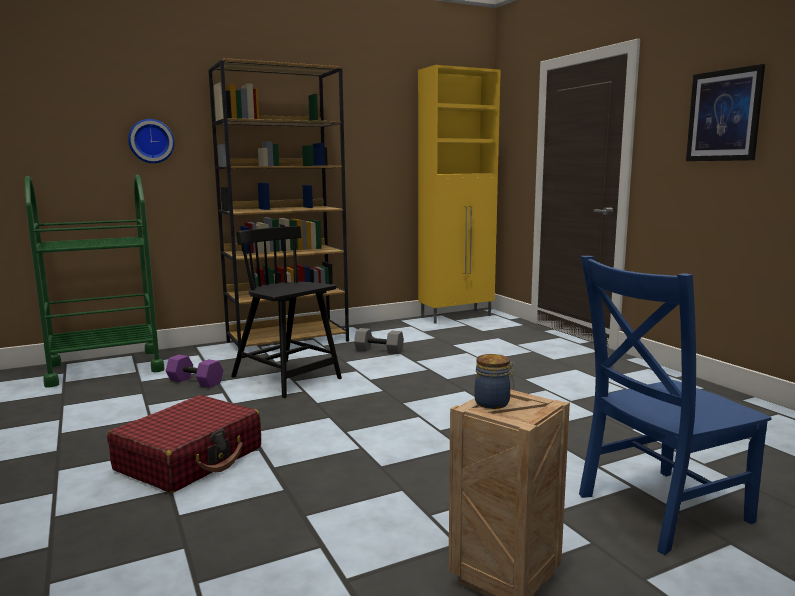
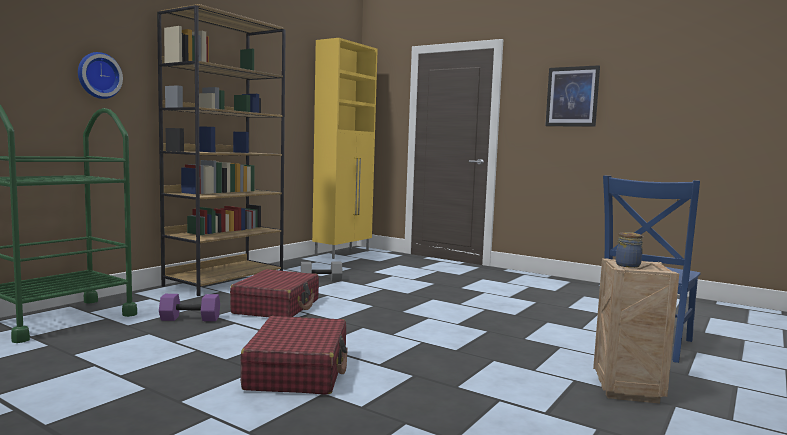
camera: 30 degrees left, 5 degrees down
black chair [231,226,342,398] -> red suitcase [230,269,319,317]

